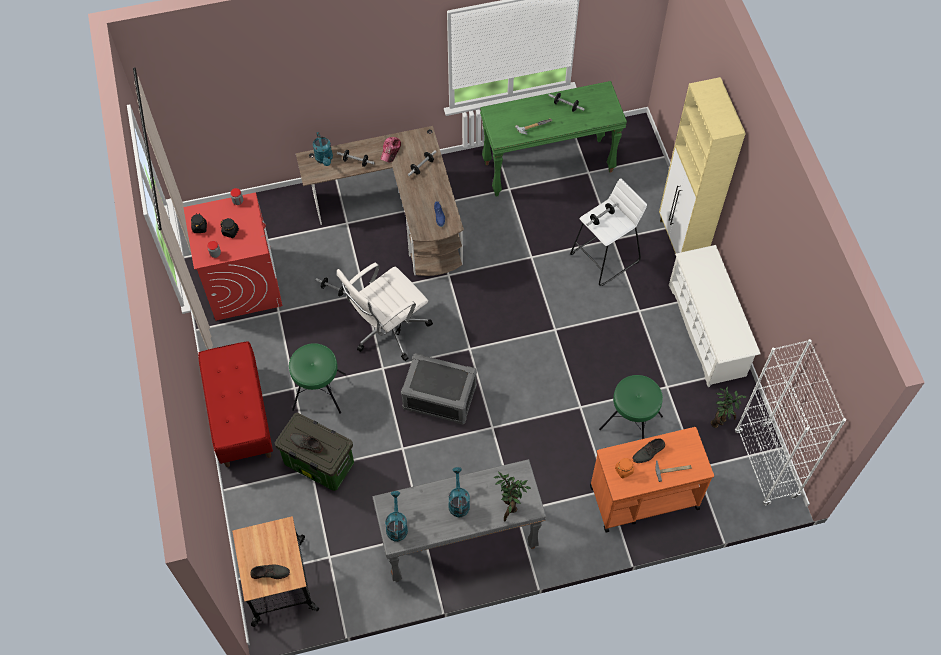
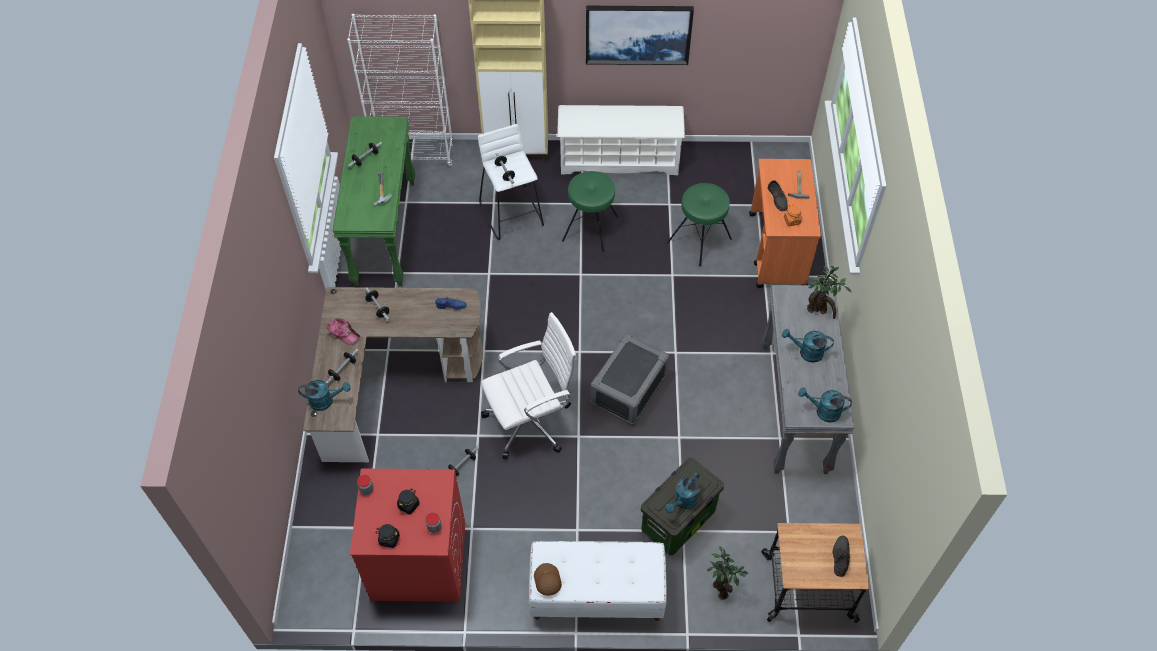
camera: 75 degrees left, 5 degrees down
red bench [198,341,273,467] -> white bench [529,541,667,621]
green stool [289,343,346,414] -> green stool moved to [562,171,618,252]
grey shoe [290,433,323,453] -> turquoise watering can [665,472,700,513]
white office chair [337,262,433,361] -> white office chair turned 90 degrees counterclockwise [481,312,577,459]
potted plant [710,387,746,428] -> potted plant moved to [707,547,748,600]
white bookcase [735,339,846,506] -> white bookcase moved to [347,14,453,167]
none -> brown cap [534,563,562,596]
none -> picture [586,6,694,65]

